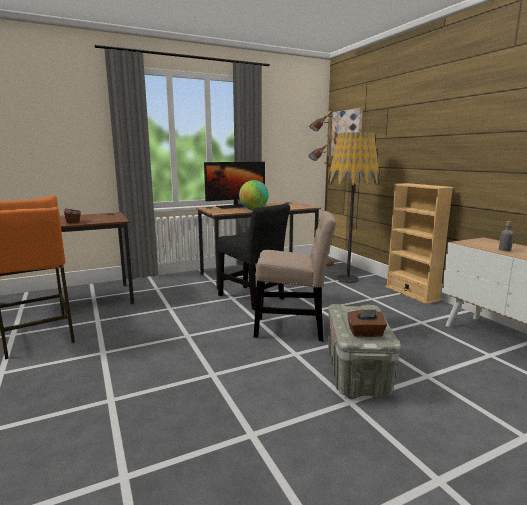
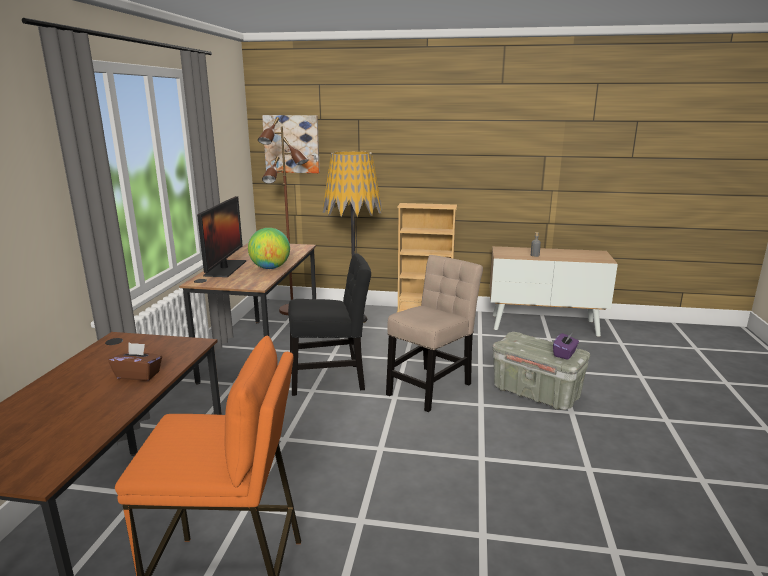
camera: 55 degrees left, 5 degrees up
brown tissue box [347,309,387,337] -> purple tissue box [553,332,579,360]

